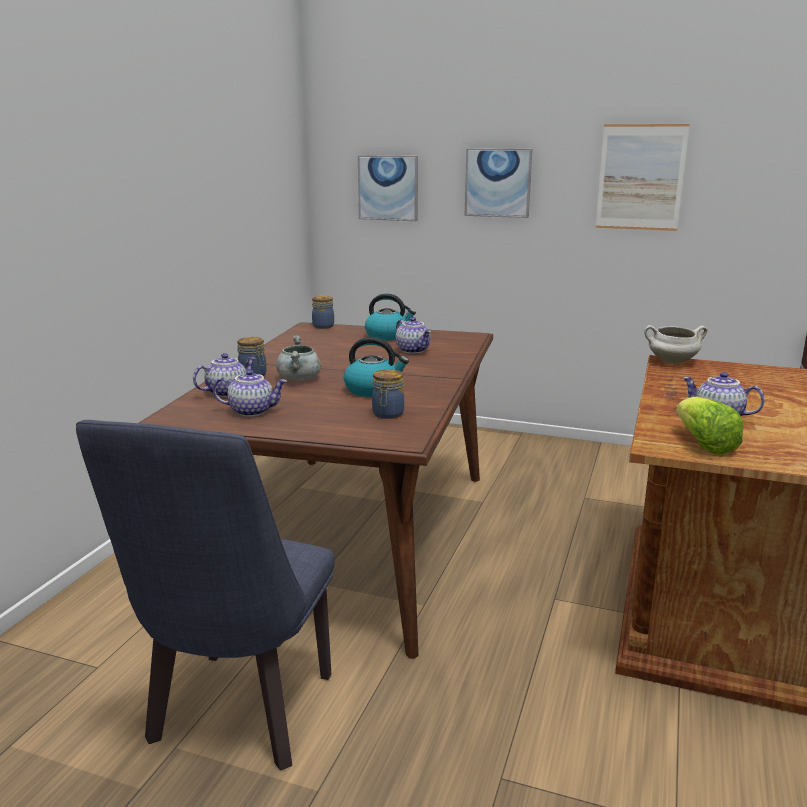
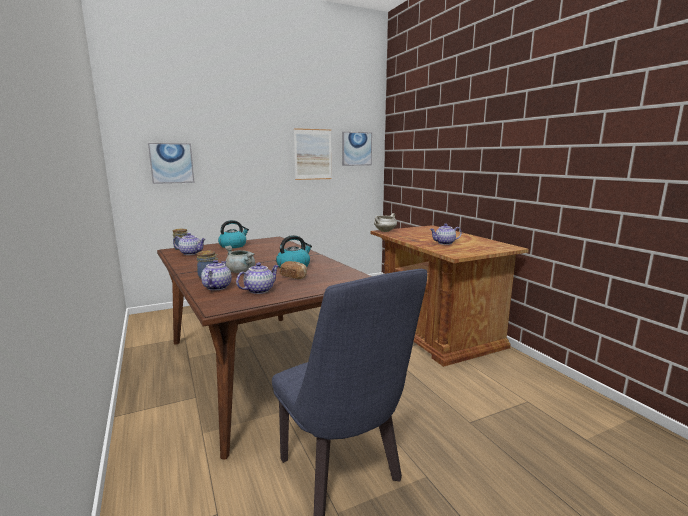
camera: 45 degrees left, 5 degrees down
jar [372,369,404,419] -> none
teapot [396,317,431,354] -> teapot moved to [173,233,206,255]
picture [465,148,532,218] -> picture moved to [342,132,372,166]
lettuce [676,396,744,455] -> none
none -> bread [279,261,307,279]

